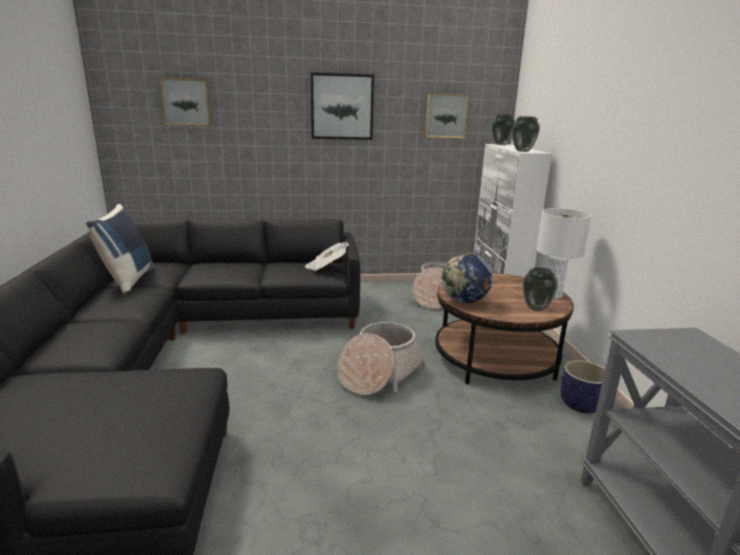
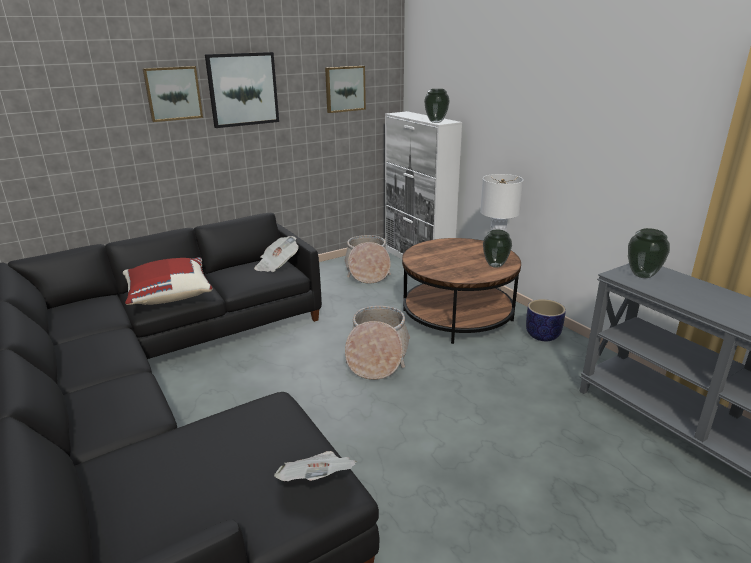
camera: 25 degrees left, 5 degrees up
blue pillow [86,204,155,294] -> none
picture [160,78,211,126] -> picture moved to [143,66,203,122]
globe [442,253,493,303] -> none
vase [492,114,515,145] -> vase moved to [628,228,670,278]
none -> red pillow [123,257,213,305]
none -> newspaper [274,451,357,481]

